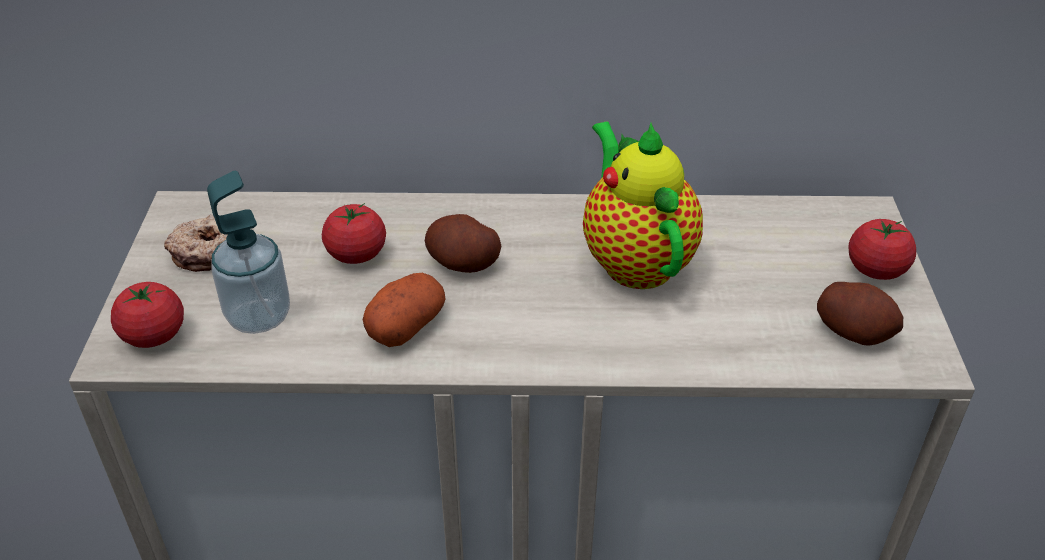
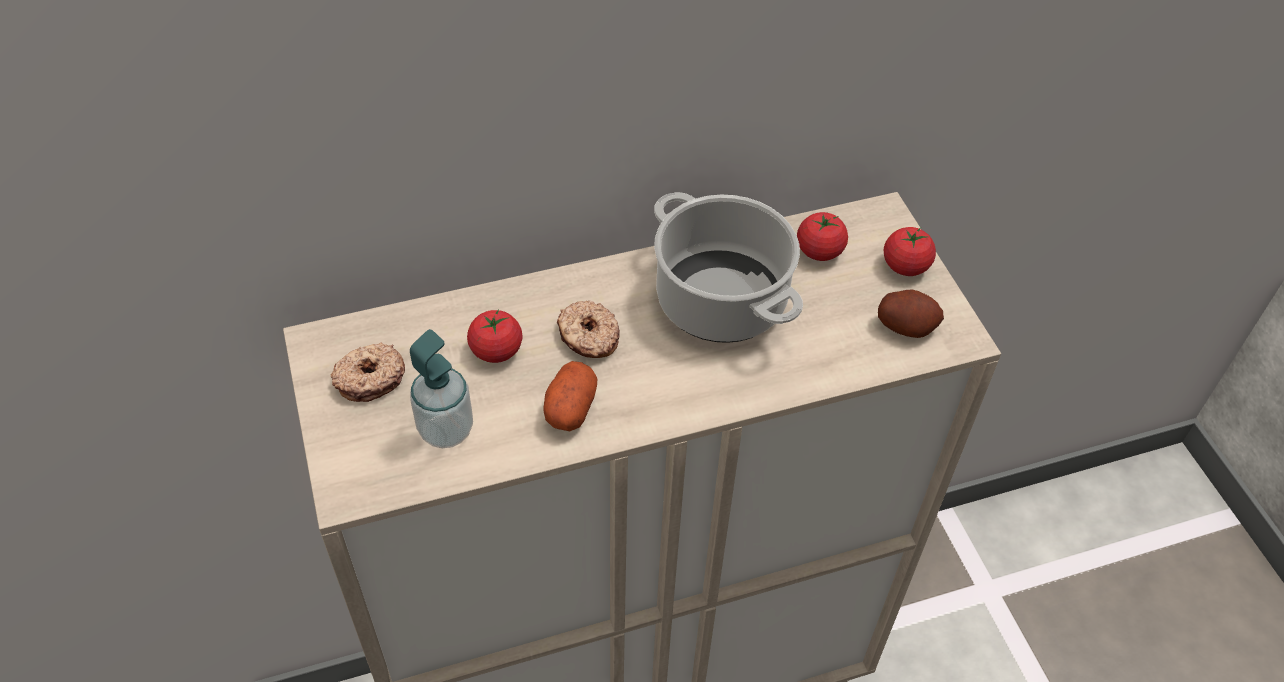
camera: 20 degrees left, 10 degrees up
tomato [111,282,184,348] -> tomato moved to [797,212,848,261]
potato [425,214,501,273] -> donut [557,301,620,358]
teapot [583,121,703,289] -> cooking pot [654,192,803,343]

